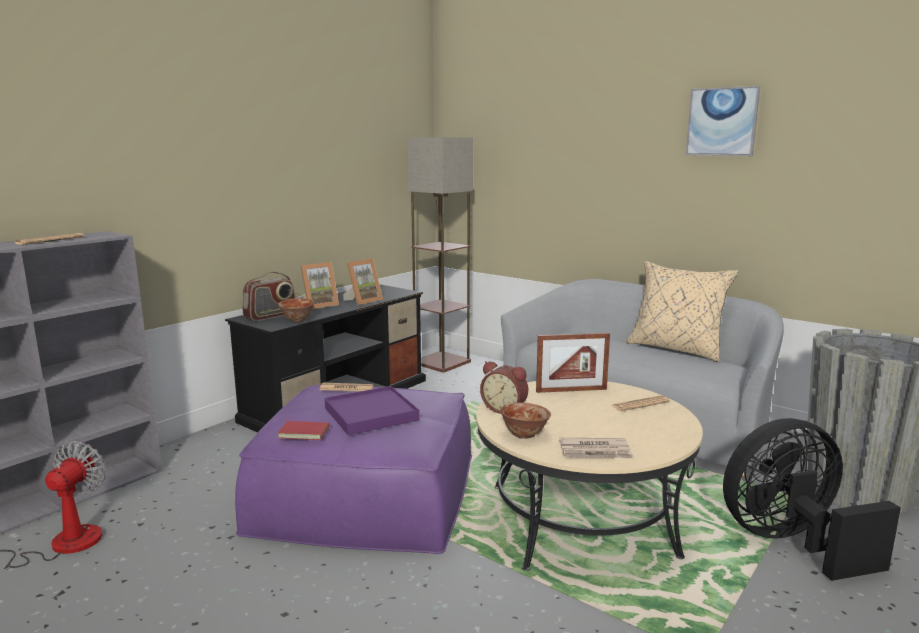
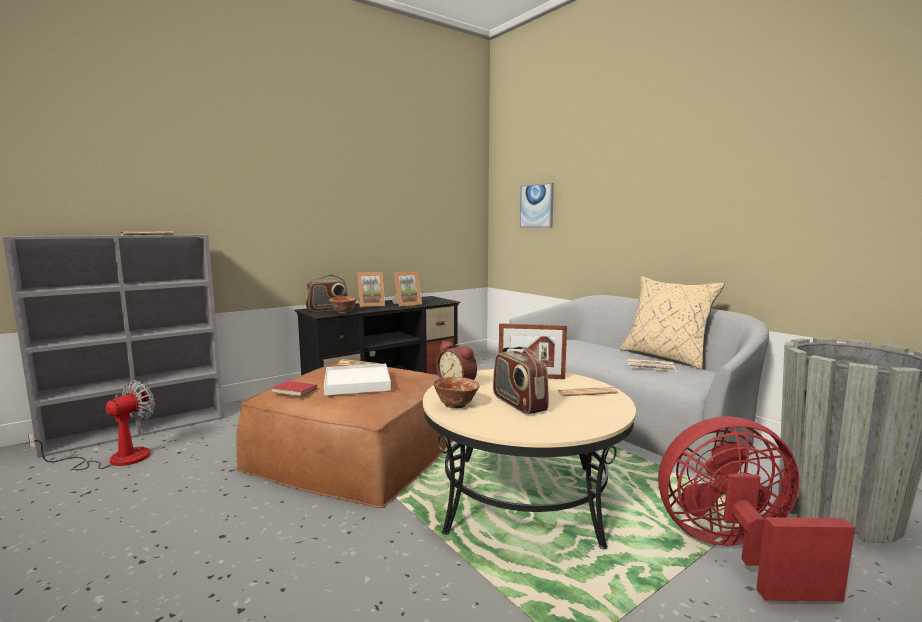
camera: 15 degrees right, 5 degrees down
purple ottoman [235,385,472,554] -> brown ottoman [236,363,453,508]
purple tray [324,386,419,435] -> white tray [324,364,391,395]
floor lamp [407,137,473,373] -> none
newspaper [559,438,634,459] -> newspaper moved to [627,359,677,372]
picture [686,86,761,156] -> picture moved to [520,183,554,228]
black fan [723,418,901,581] -> red fan [658,416,855,602]
none -> radio [493,346,549,414]

